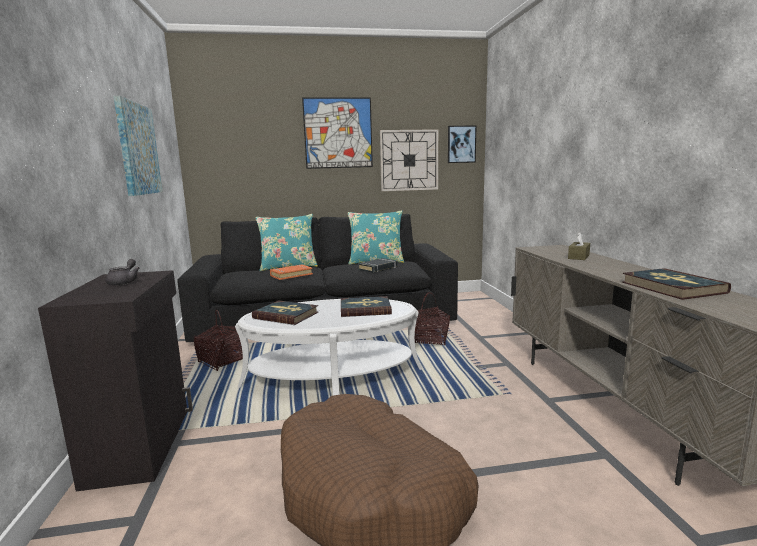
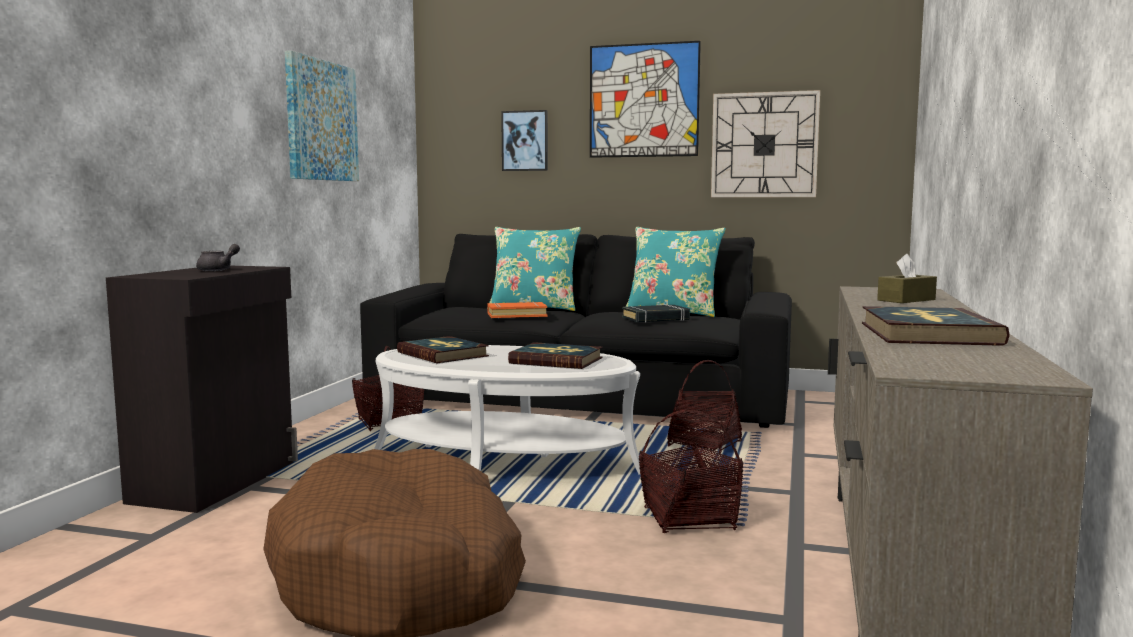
camera: 25 degrees right, 5 degrees down
picture [448,125,477,163] -> picture moved to [501,110,548,171]
none -> basket [639,410,743,533]

